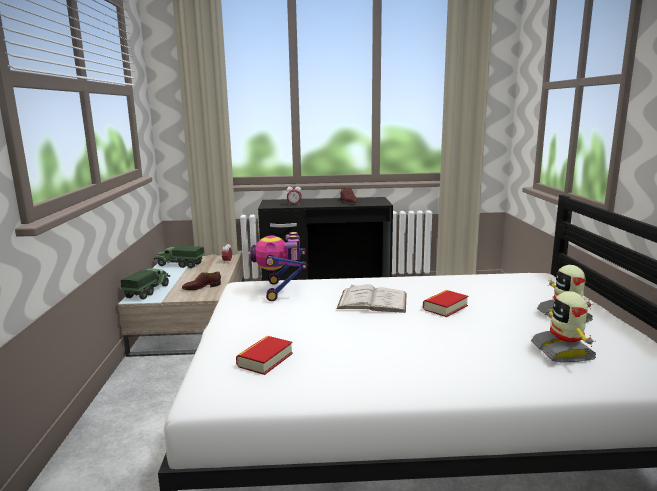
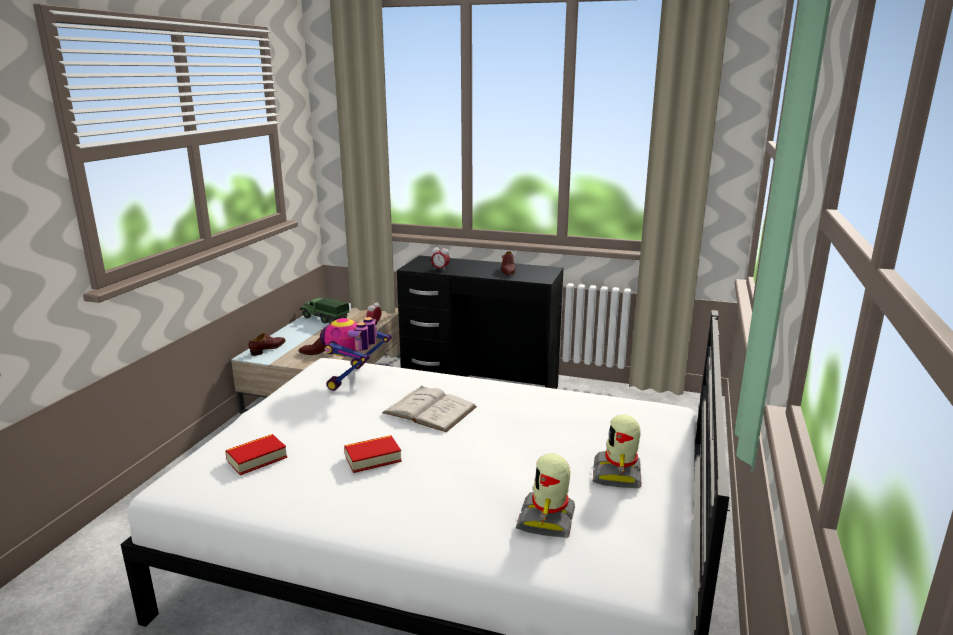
camera: 20 degrees right, 5 degrees up
toy truck [121,268,170,299] -> brown shoe [249,333,286,356]
book [423,290,468,317] -> book moved to [344,435,402,473]

